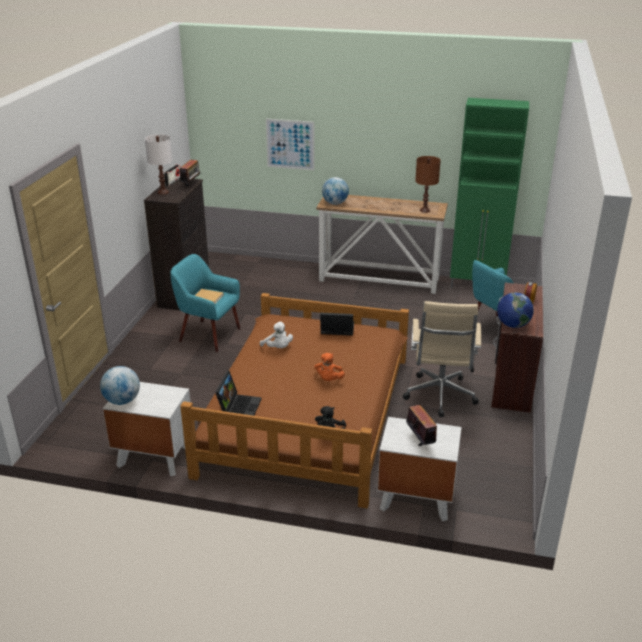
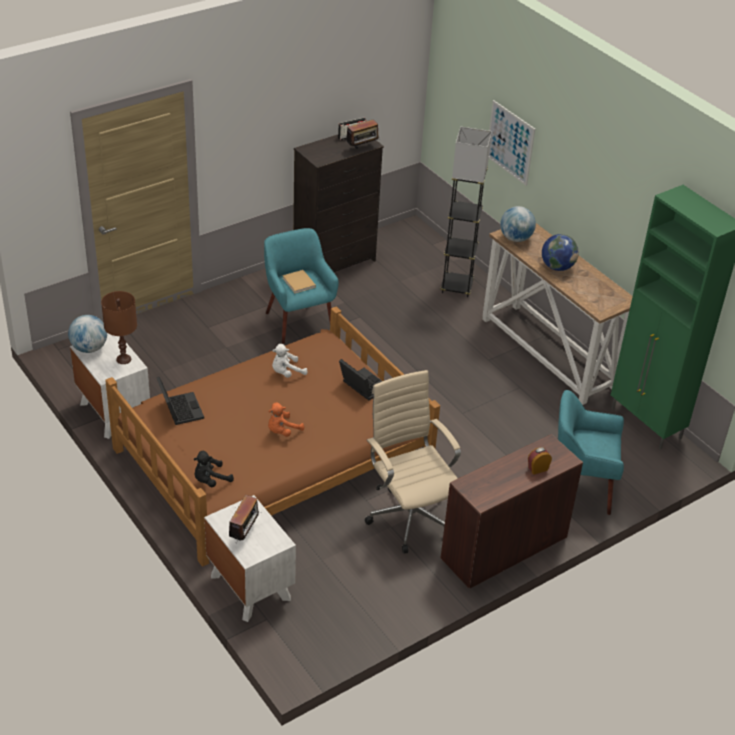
camera: 40 degrees right, 10 degrees up
white table lamp [145,134,172,195] -> none
laptop [215,371,262,416] -> laptop turned 75 degrees counterclockwise [157,377,204,425]
white plush toy [260,322,293,348] -> white plush toy turned 60 degrees clockwise [272,344,308,378]
beige office chair [403,301,481,417] -> beige office chair turned 105 degrees clockwise [364,370,461,554]
brown table lamp [415,156,441,213] -> brown table lamp moved to [101,291,137,364]
globe [497,292,534,328] -> globe moved to [542,234,579,271]
none -> black floor lamp [440,127,492,297]

